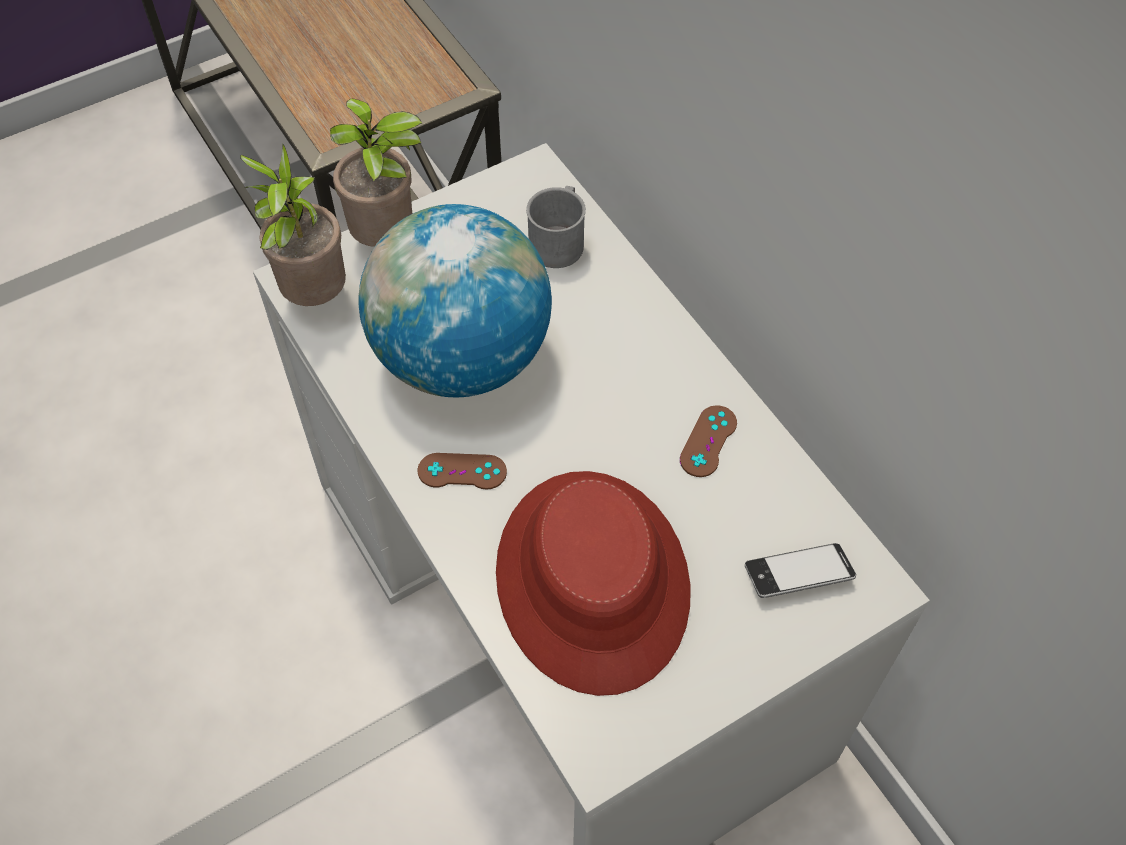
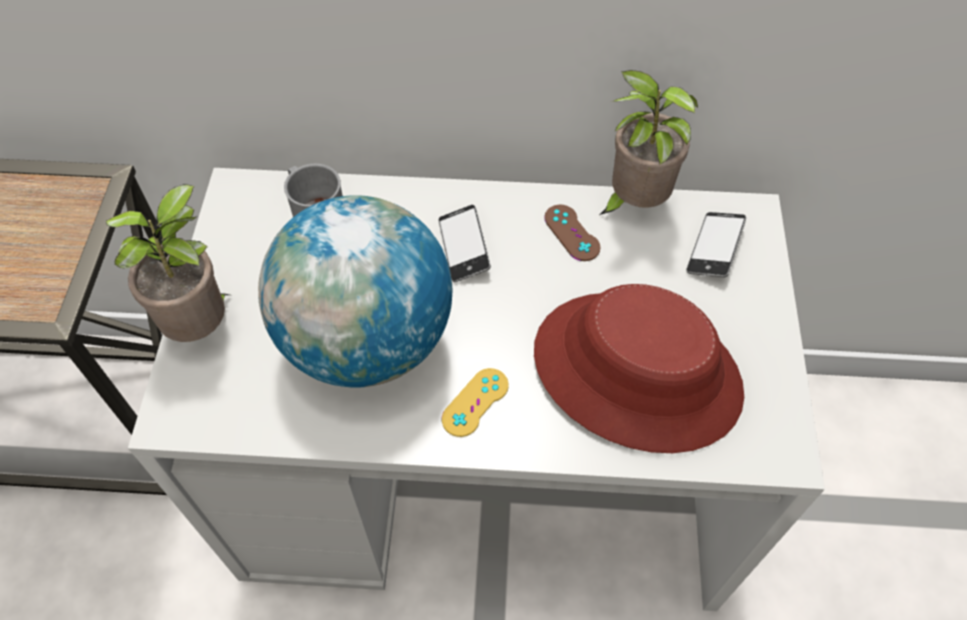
camera: 55 degrees left, 0 degrees up
potted plant [240,144,346,306] -> potted plant moved to [599,70,698,215]
brown game controller [418,453,507,490] -> yellow game controller [442,368,509,437]
none -> phone [438,205,491,282]

